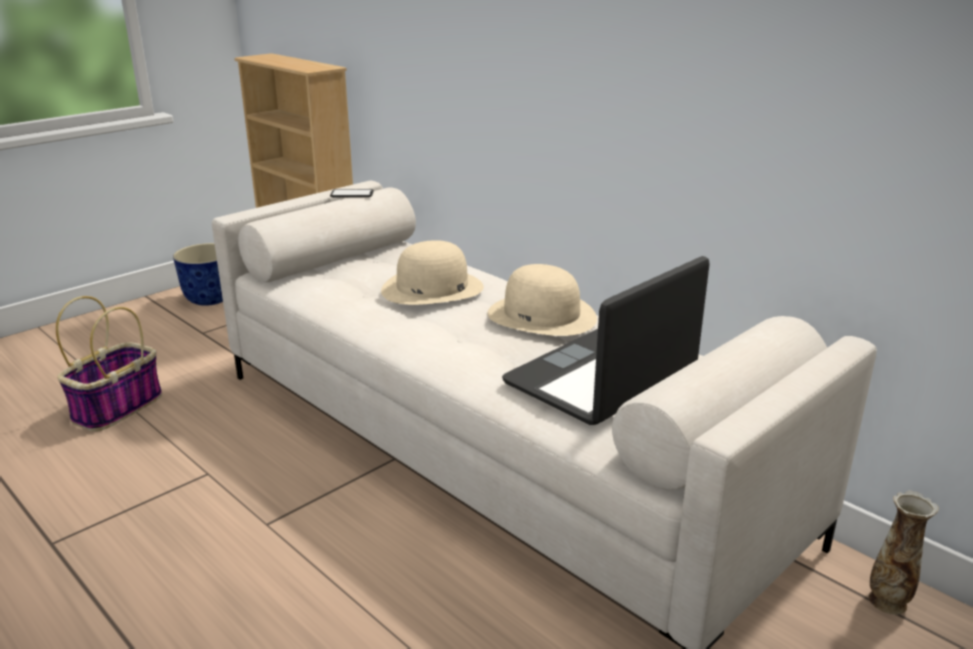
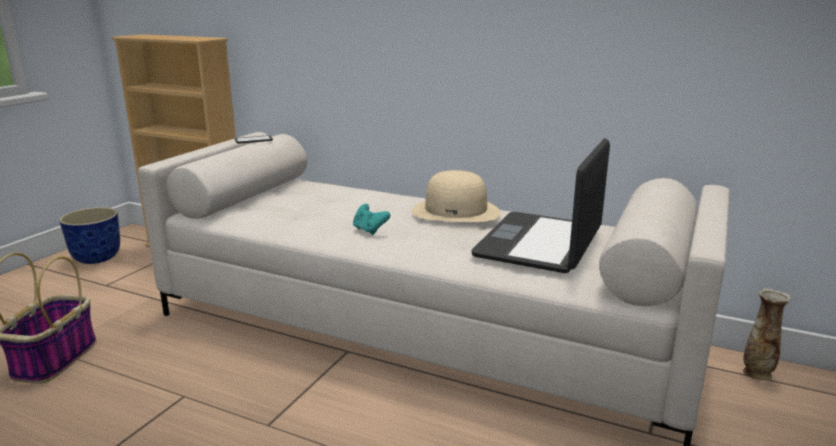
camera: 20 degrees left, 5 degrees down
beige hat [381,240,484,305] -> none
none -> turquoise game controller [353,204,390,235]

